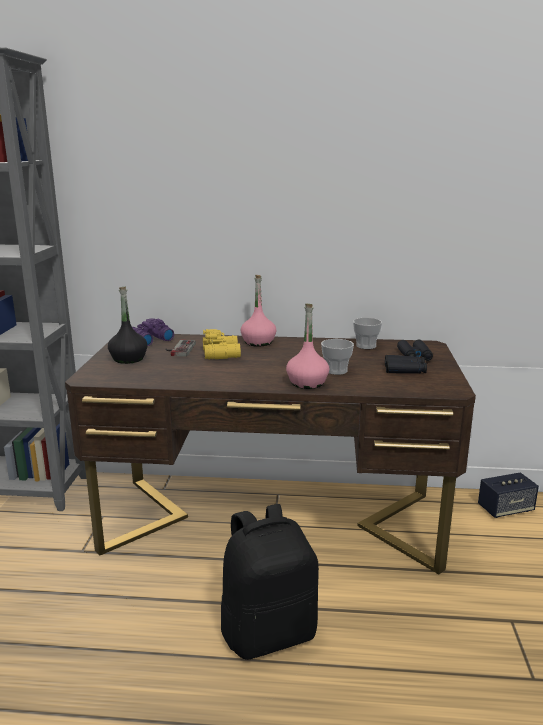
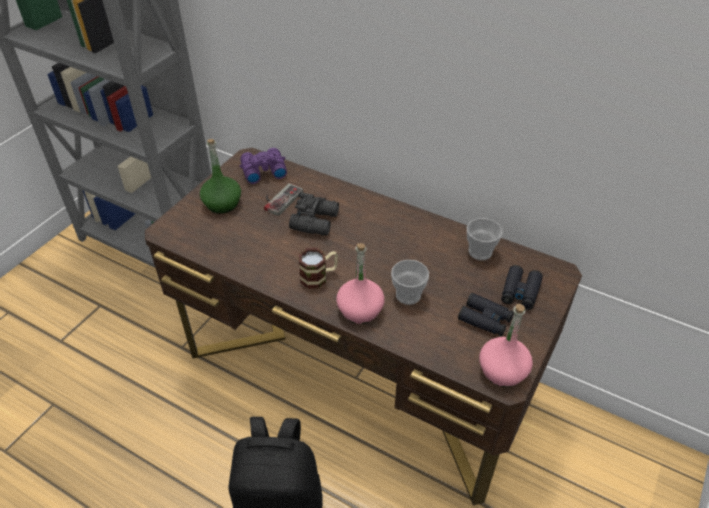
camera: 25 degrees right, 25 degrees up
black bottle [108,287,147,364] -> green bottle [200,139,241,214]
yellow binoculars [203,329,241,359] -> black binoculars [289,192,339,236]
pink bottle [241,275,276,347] -> pink bottle moved to [479,304,533,387]
speaker [478,472,539,518] -> none
none -> mug [299,248,338,289]

